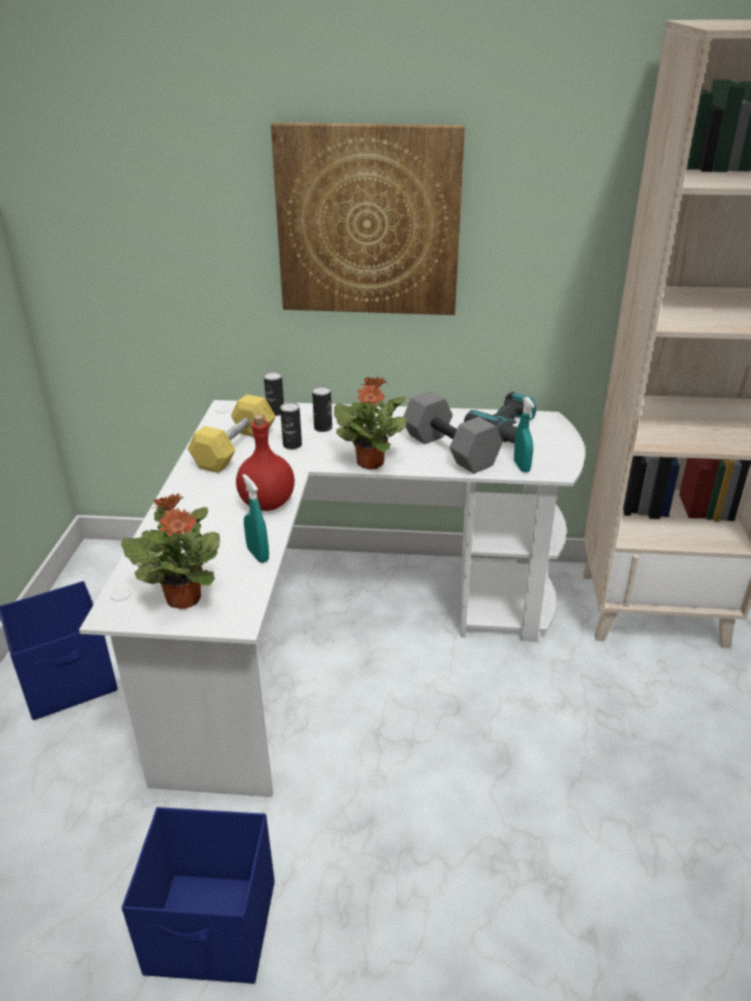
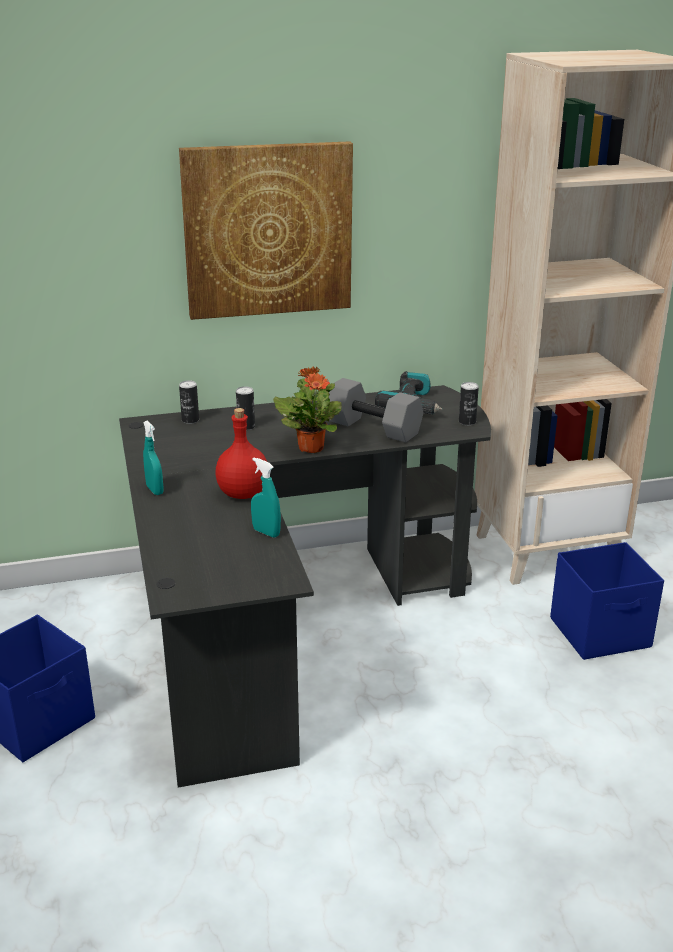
camera: 20 degrees left, 5 degrees down
white desk [79,400,585,797] -> black desk [119,385,491,788]
potted plant [121,494,220,609] -> none
blue storage box [122,807,275,984] -> blue storage box moved to [550,542,664,660]
yellow dumbbell [188,394,276,473] -> none
can [280,402,302,449] -> can moved to [459,382,479,425]
turquoise spray bottle [514,397,535,472] -> turquoise spray bottle moved to [143,420,163,495]

